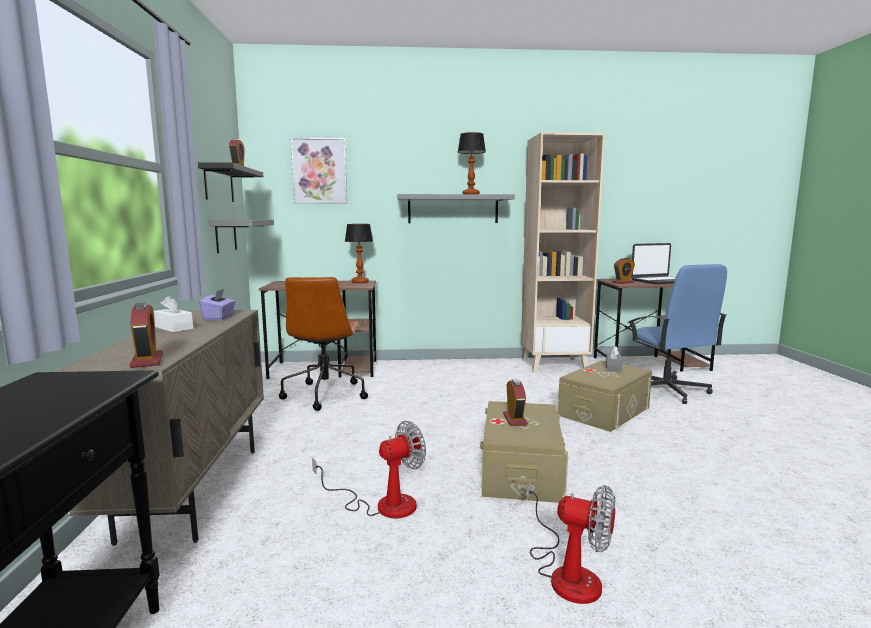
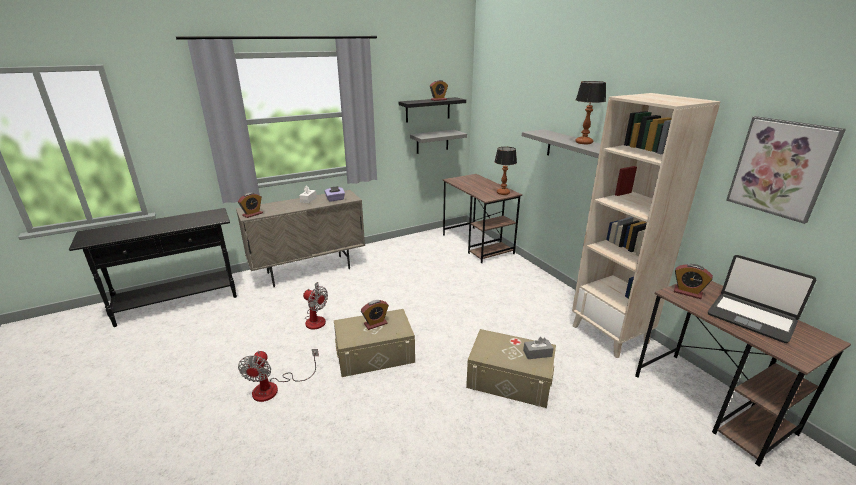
camera: 65 degrees right, 15 degrees up
brown office chair [279,277,368,411] -> none
picture [291,137,347,204] -> picture moved to [726,116,846,224]
blue office chair [628,264,727,404] -> none

